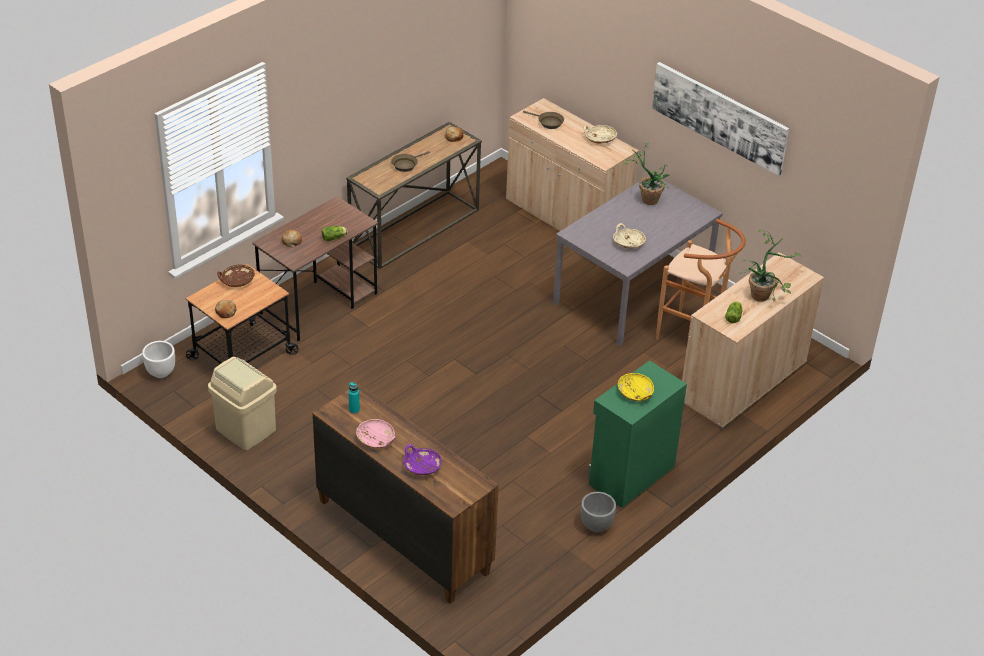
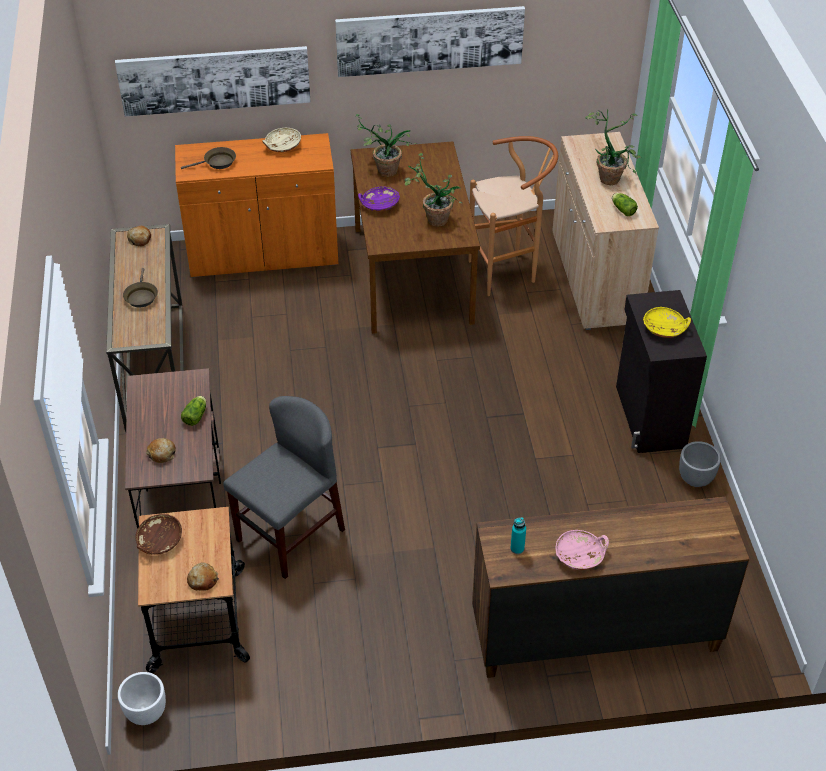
camera: 50 degrees left, 5 degrees up
beige trash can [208,357,277,450] -> none
purple bowl [403,444,442,475] -> purple bowl moved to [358,186,400,212]
beige cabinet [506,98,639,231] -> orange cabinet [175,133,338,277]
grey dining table [553,175,723,346] -> brown dining table [351,141,480,334]
green cabinet [588,360,687,508] -> black cabinet [616,290,707,453]
beige bowl [613,223,646,249] -> potted plant [405,153,462,227]
none -> picture [115,46,310,116]
none -> grey chair [223,396,345,579]

